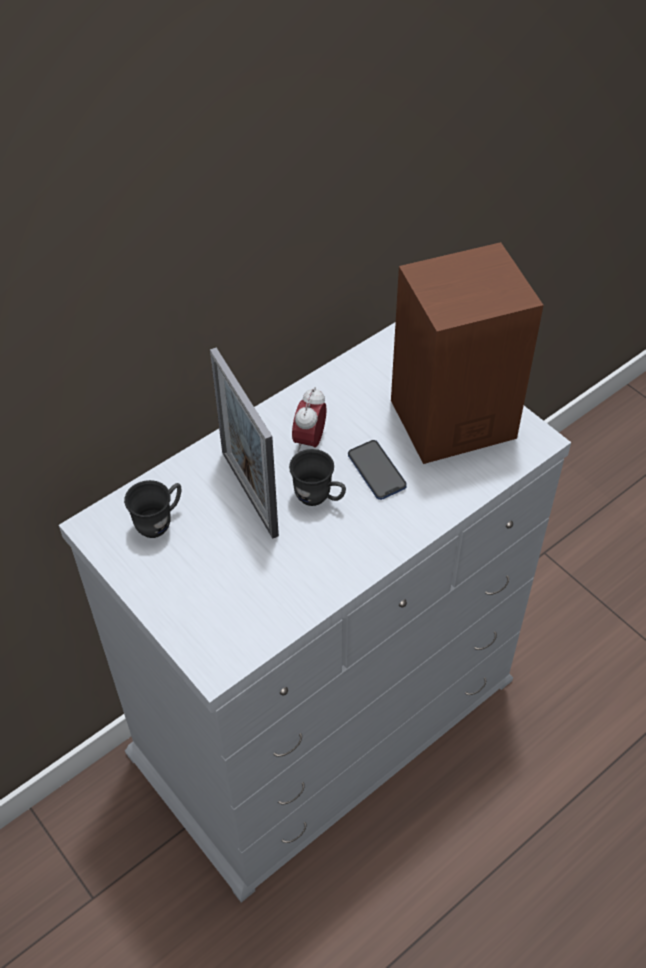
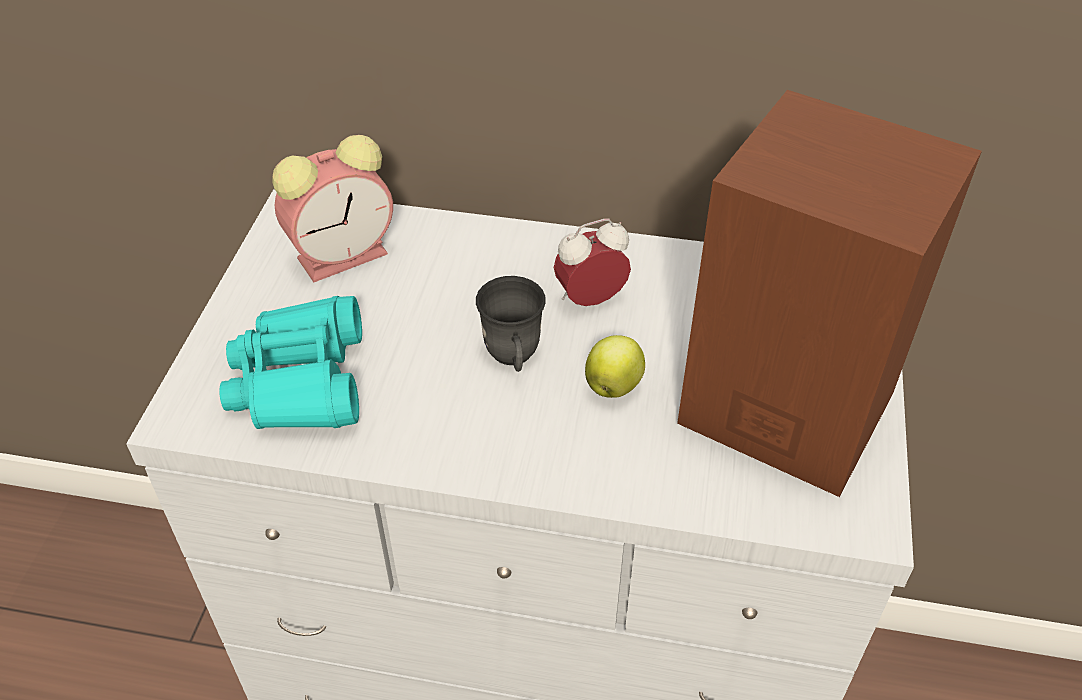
camera: 50 degrees right, 5 degrees down
grey mug [124,480,181,538] -> alarm clock [273,135,393,282]
picture frame [210,348,279,538] -> none
phone [348,440,407,500] -> apple [585,335,645,398]
none -> turquoise binoculars [219,296,362,429]

